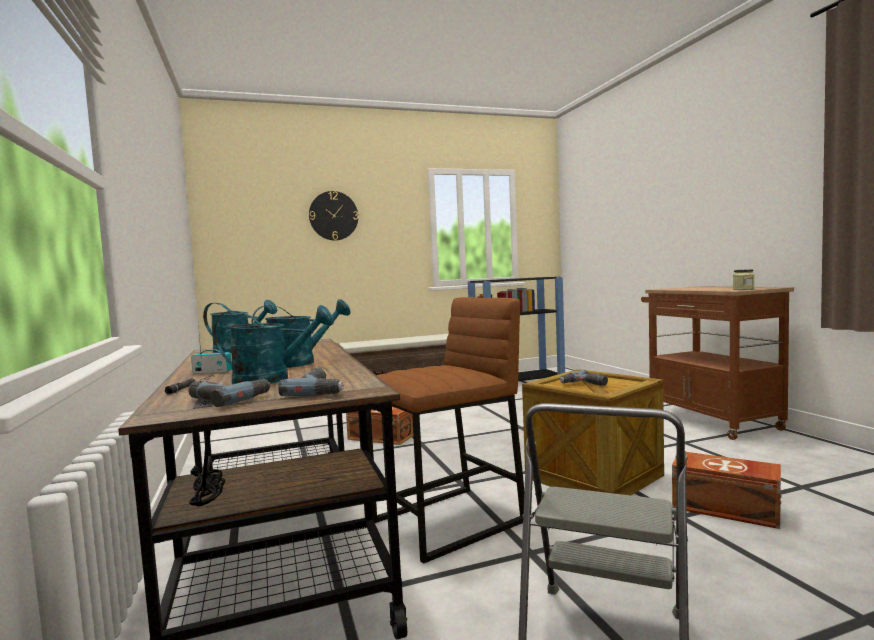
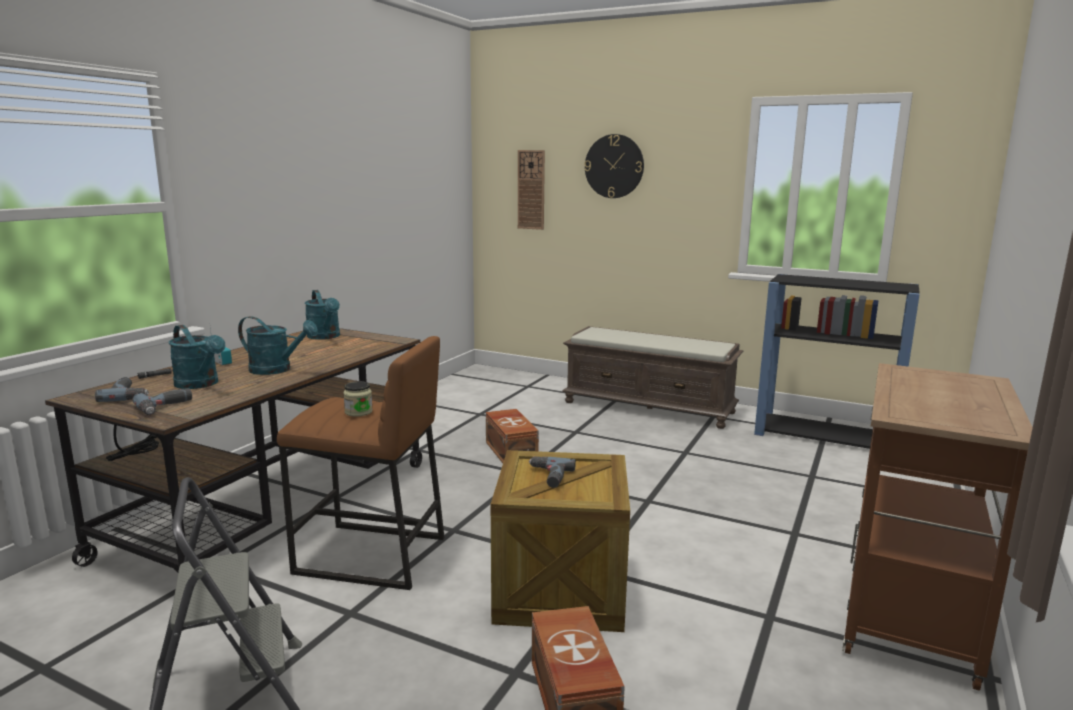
camera: 45 degrees right, 10 degrees up
jar [733,269,754,290] -> jar moved to [343,381,373,417]
none -> wall clock [518,150,545,230]

